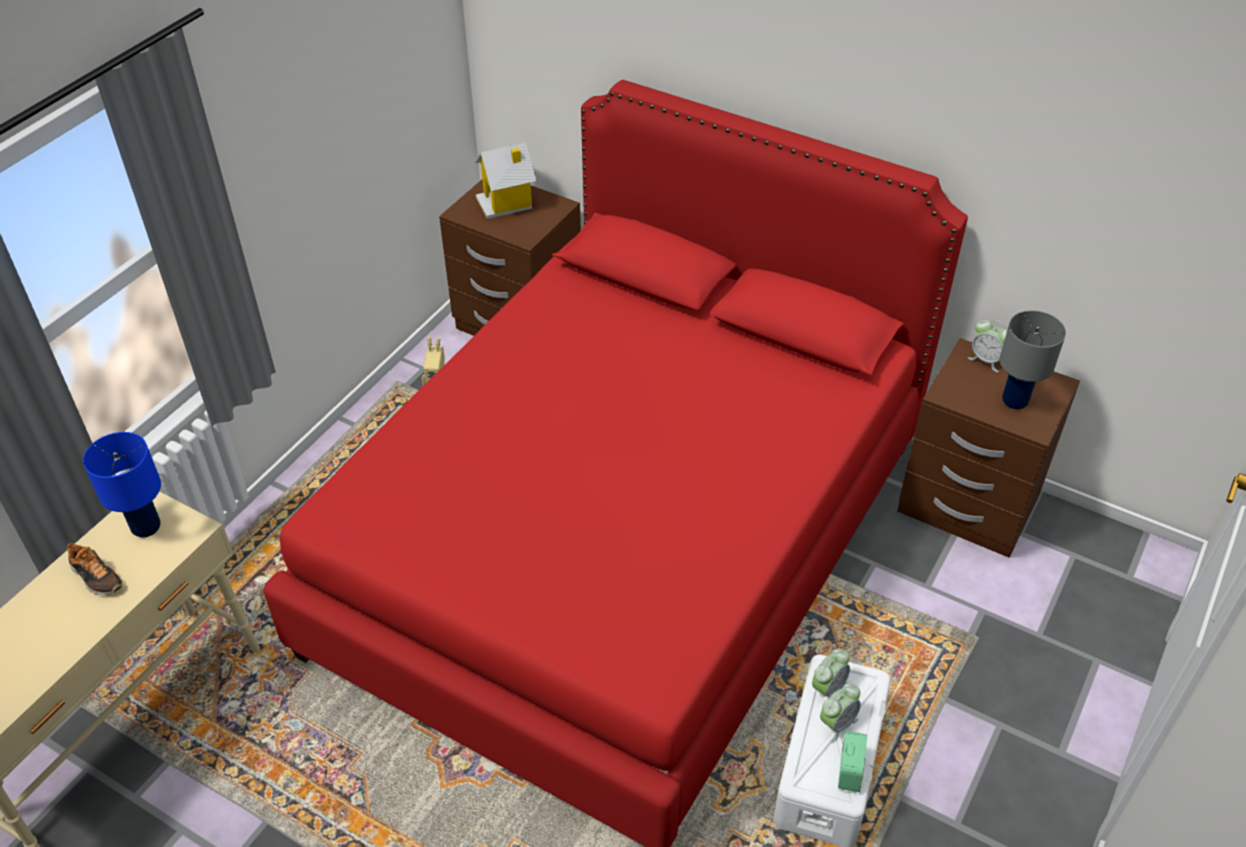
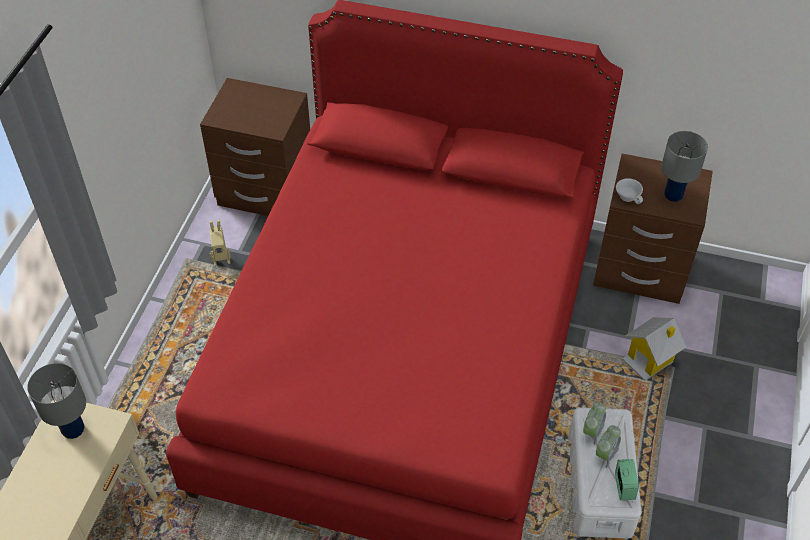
camera: 15 degrees left, 5 degrees up
shoe [67,543,123,595] -> none
blue table lamp [83,432,161,538] -> grey table lamp [27,363,86,439]
toy house [475,143,536,219] -> toy house moved to [622,317,686,381]
alarm clock [968,319,1007,372] -> none
none -> white cup [616,178,643,204]

